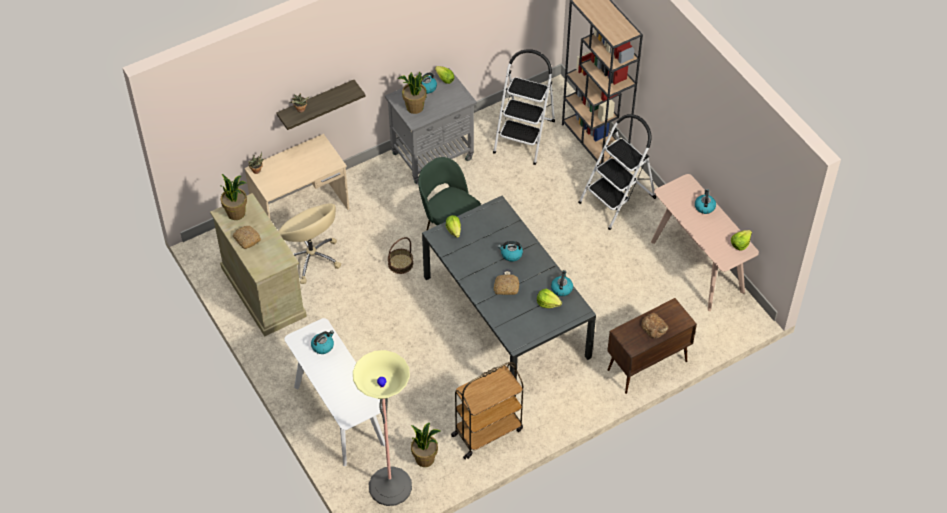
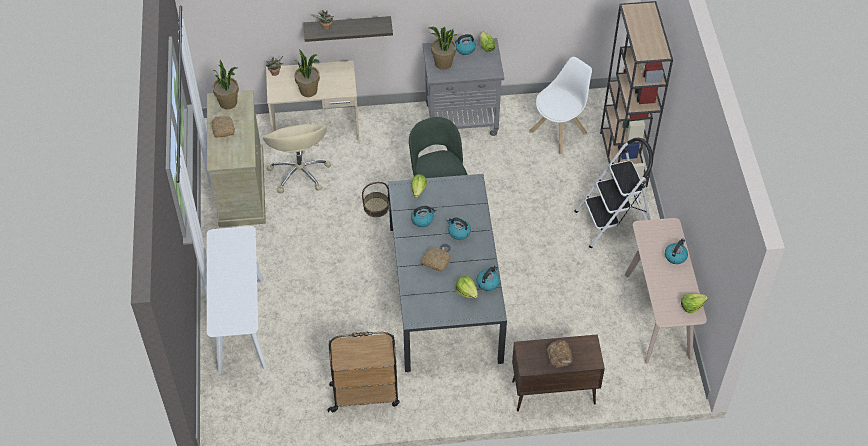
camera: 25 degrees right, 0 degrees up
kettle [311,330,334,354] -> kettle moved to [411,206,437,227]
floor lamp [353,350,412,506] -> none
potted plant [411,423,441,467] -> potted plant moved to [294,49,320,97]
step ladder [493,49,555,165] -> white chair [530,57,592,154]

